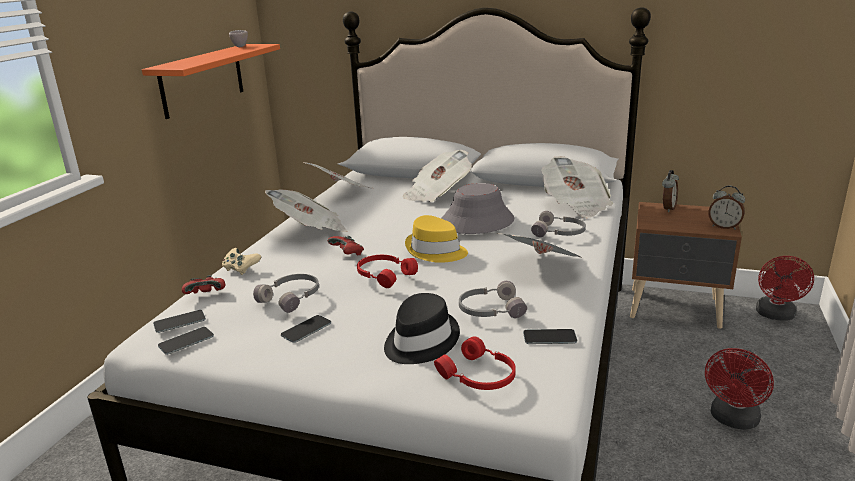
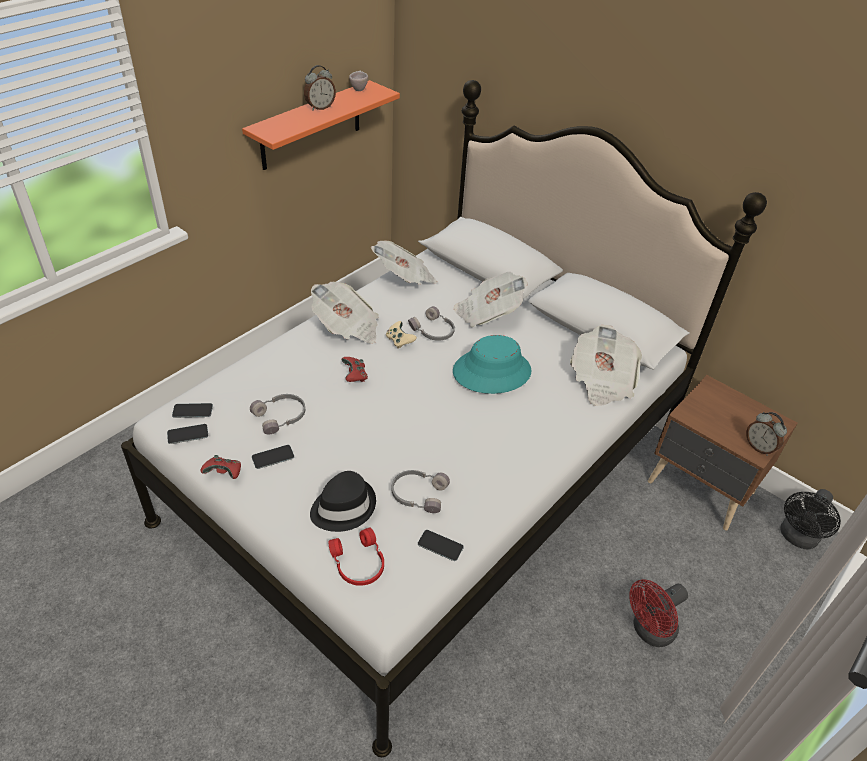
camera: 20 degrees right, 20 degrees up
red game controller [182,275,225,294] -> red game controller moved to [200,455,241,479]
beige game controller [222,248,261,275] -> beige game controller moved to [386,321,417,349]
red headphones [357,255,418,288] -> none
yellow hat [405,215,468,263] -> none
grey hat [441,183,514,234] -> turquoise hat [453,335,532,394]
newspaper [497,233,582,258] -> none
grey headphones [531,211,586,237] -> grey headphones moved to [408,306,455,341]
alarm clock [662,170,679,212] -> alarm clock moved to [304,65,336,111]
red fan [756,256,814,320] -> black fan [780,489,841,549]

